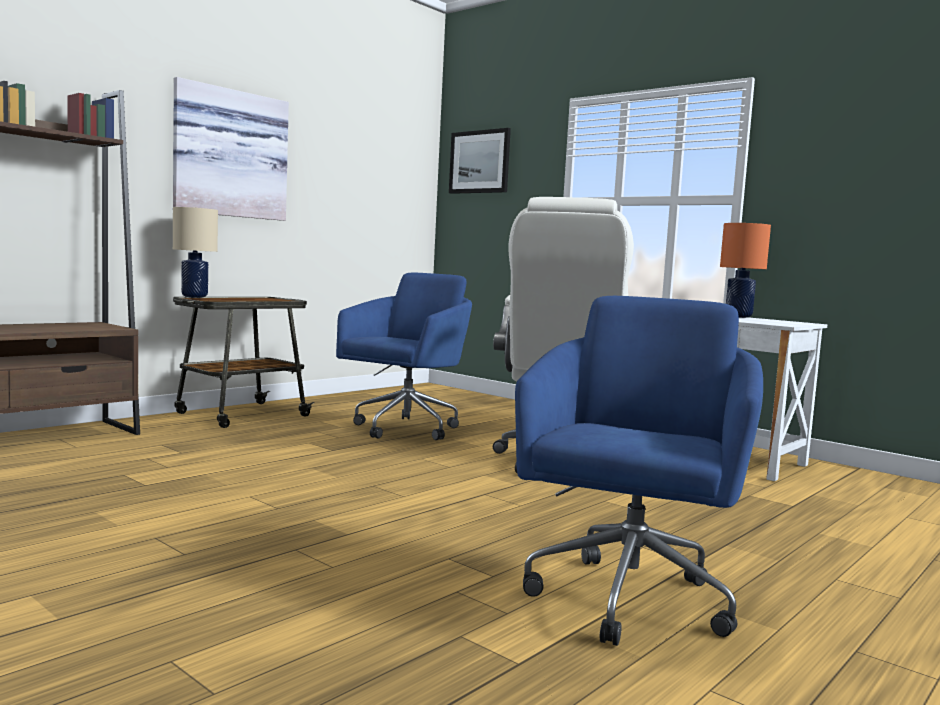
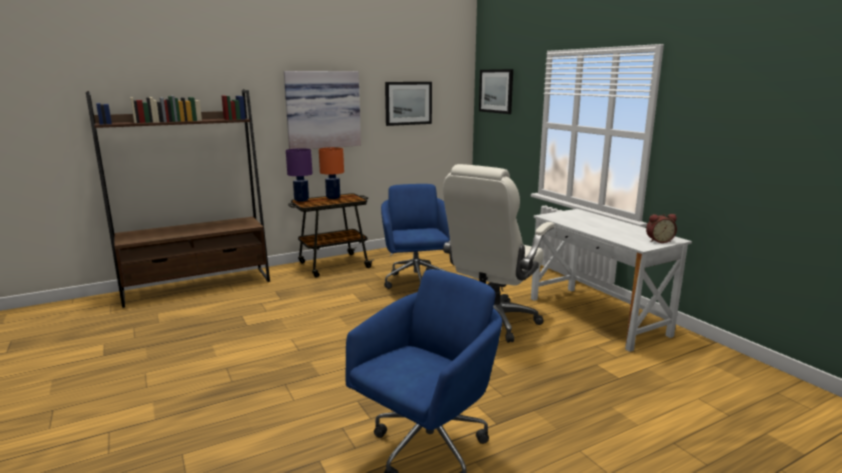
camera: 20 degrees right, 10 degrees up
beige table lamp [173,207,218,298] -> purple table lamp [286,148,313,202]
blue office chair [336,273,472,440] -> blue office chair turned 60 degrees counterclockwise [381,184,450,289]
orange table lamp [720,223,771,318] -> orange table lamp moved to [319,147,344,199]
none -> picture [385,82,432,126]
none -> alarm clock [646,214,677,243]

